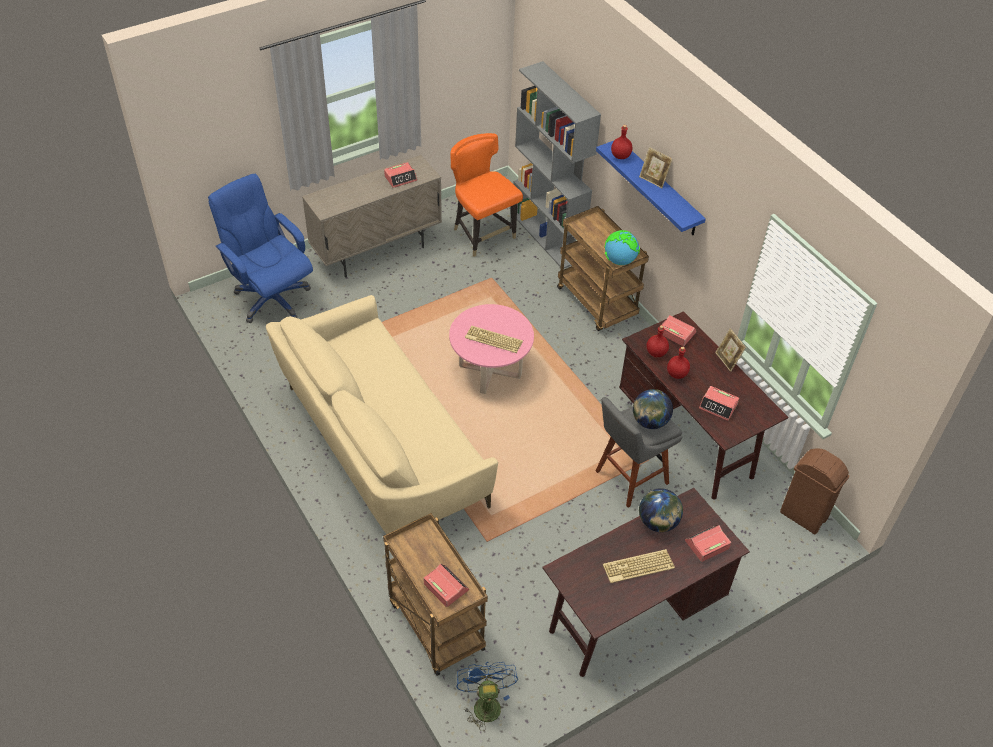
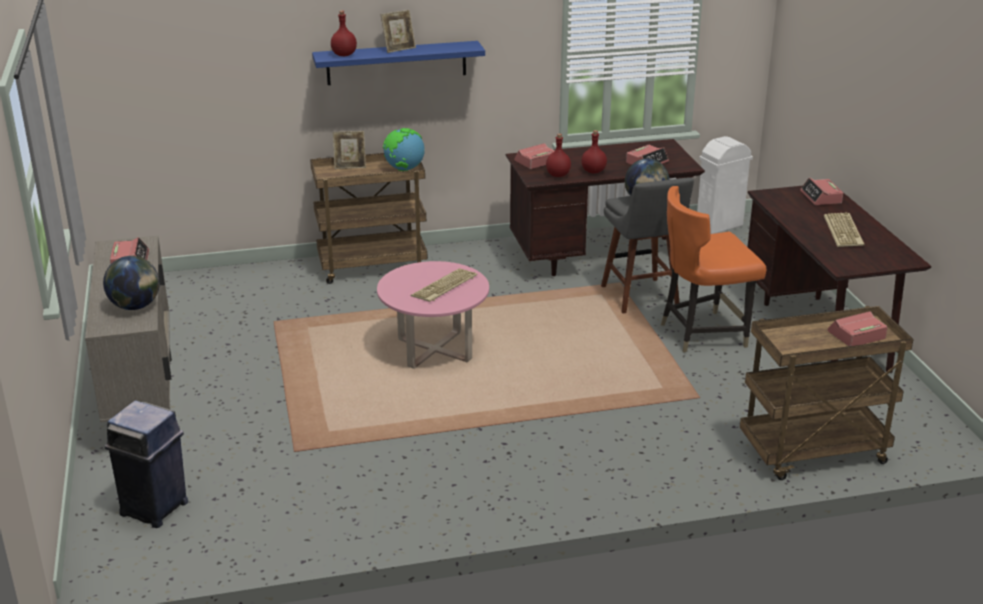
camera: 70 degrees left, 20 degrees down
blue office chair [208,174,313,323] -> blue trash can [105,400,188,528]
beige sofa [266,295,498,534] -> none
orange chair [451,133,523,257] -> orange chair moved to [661,186,766,353]
blue fan [456,662,518,731] -> none
grey bookcase [513,61,601,268] -> none
globe [639,488,683,532] -> globe moved to [103,256,160,310]
picture frame [715,328,746,372] -> picture frame moved to [333,131,366,169]
brown trash can [780,448,849,534] -> white trash can [697,136,753,234]

